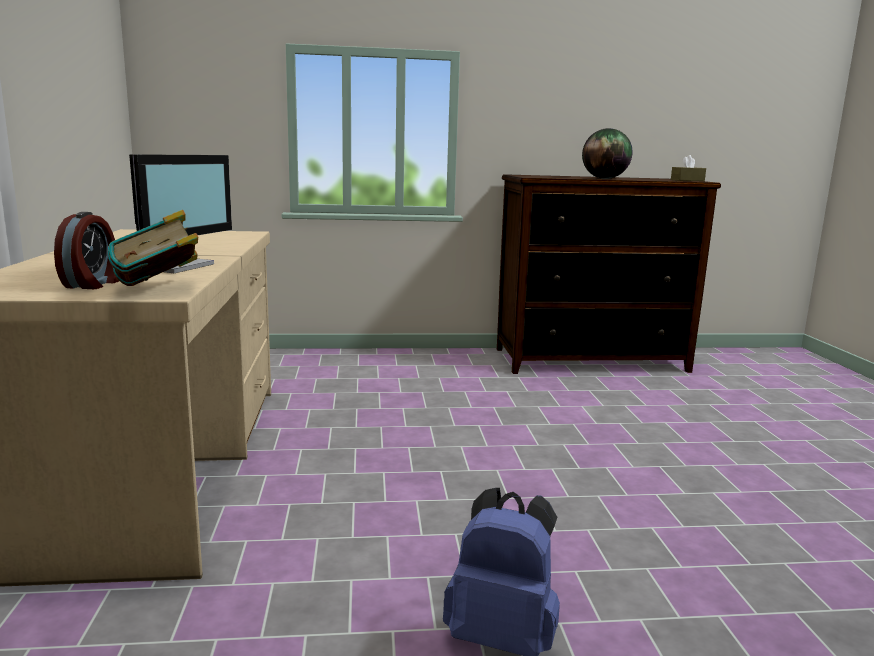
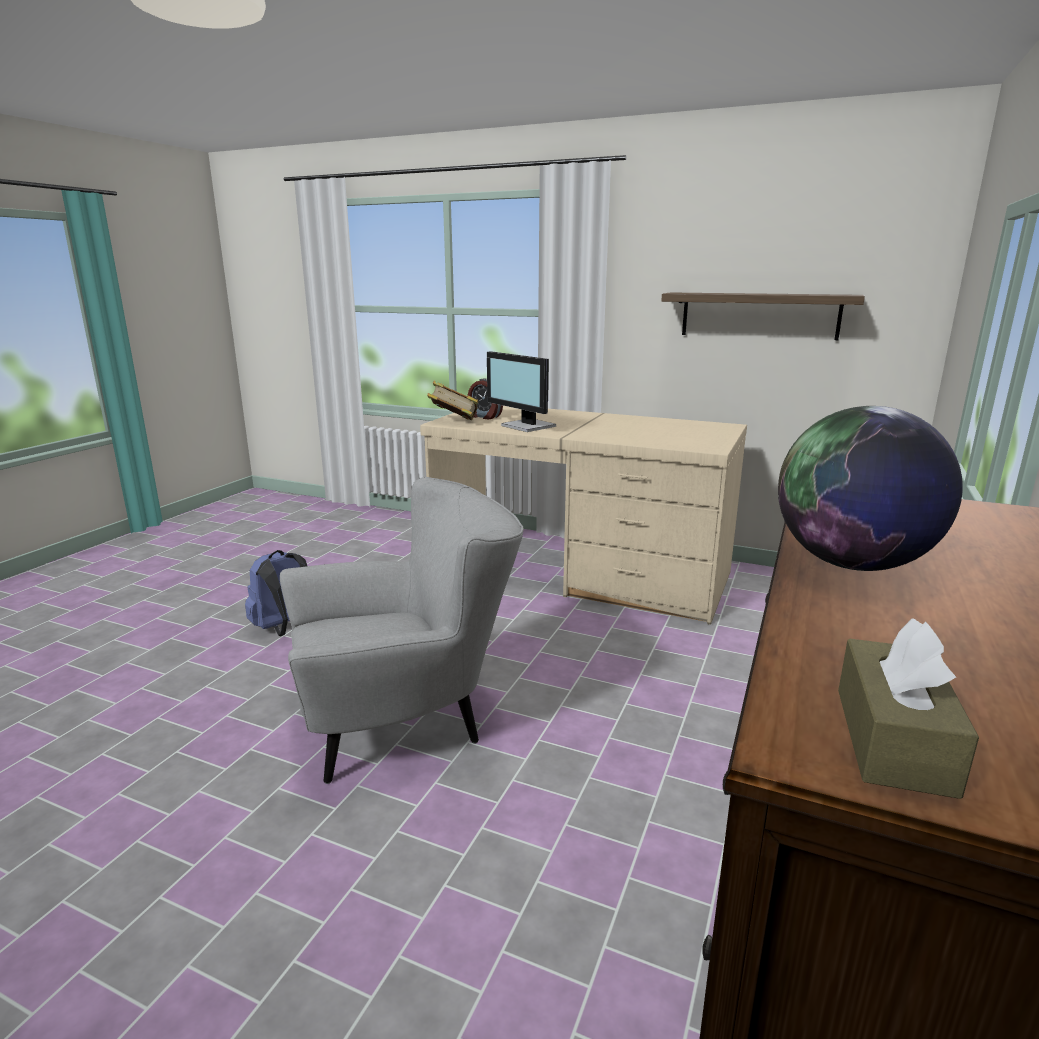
camera: 120 degrees right, 5 degrees up
none -> grey armchair [280,477,524,784]
none -> shelf [661,293,865,340]

